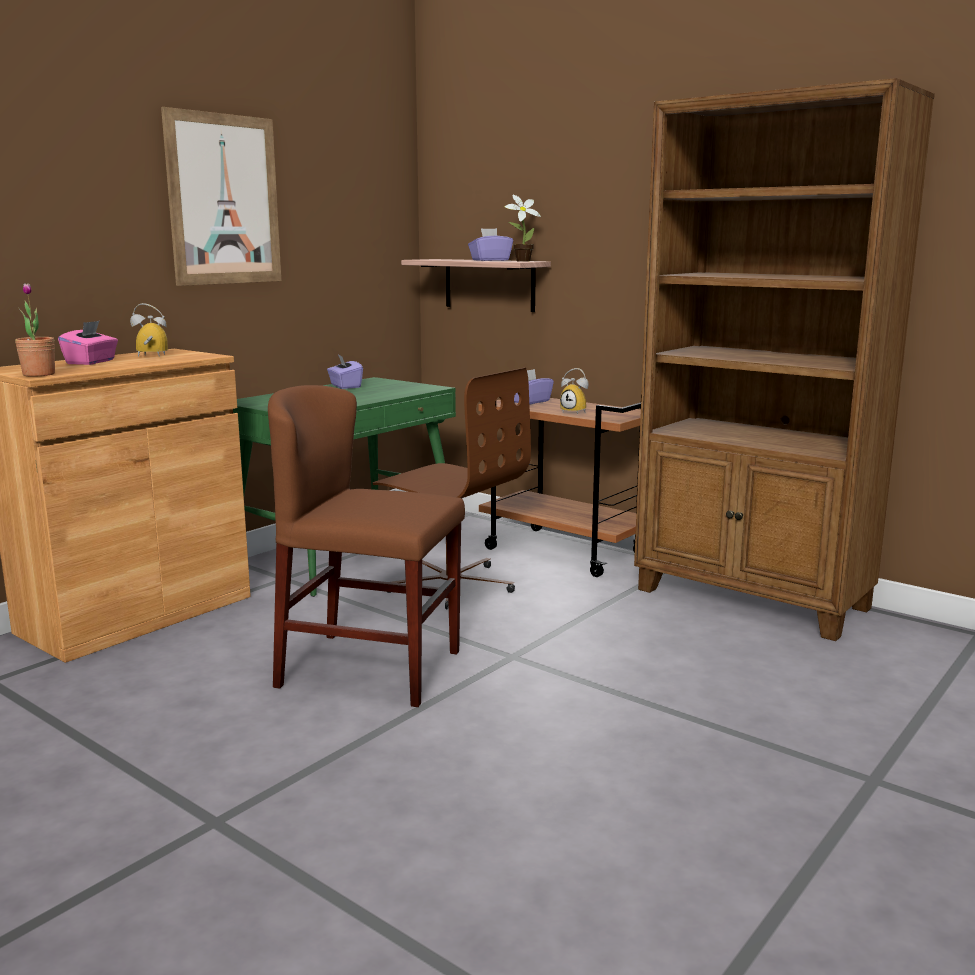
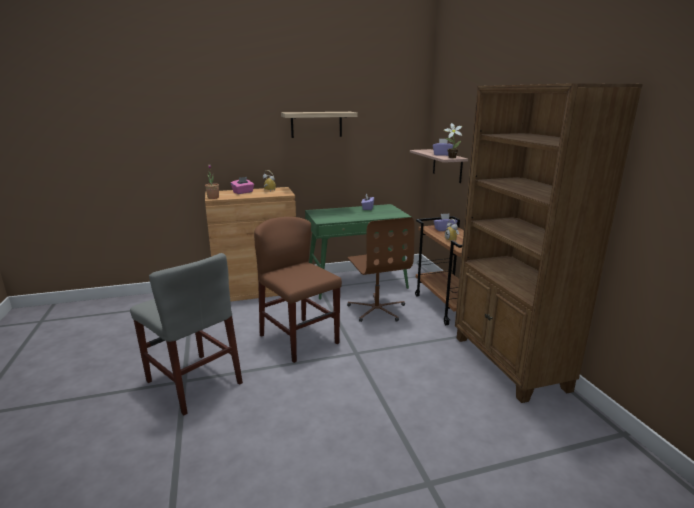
camera: 35 degrees right, 5 degrees up
picture [161,107,281,286] -> shelf [281,112,357,138]
none -> grey chair [130,253,243,416]

